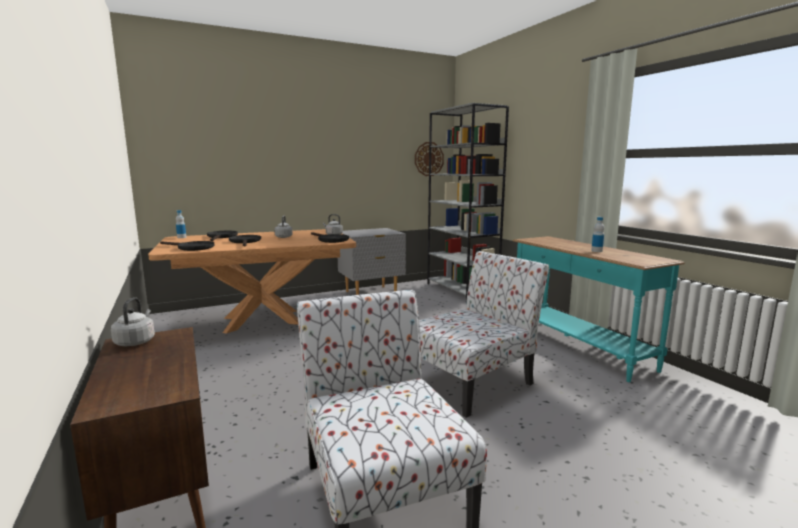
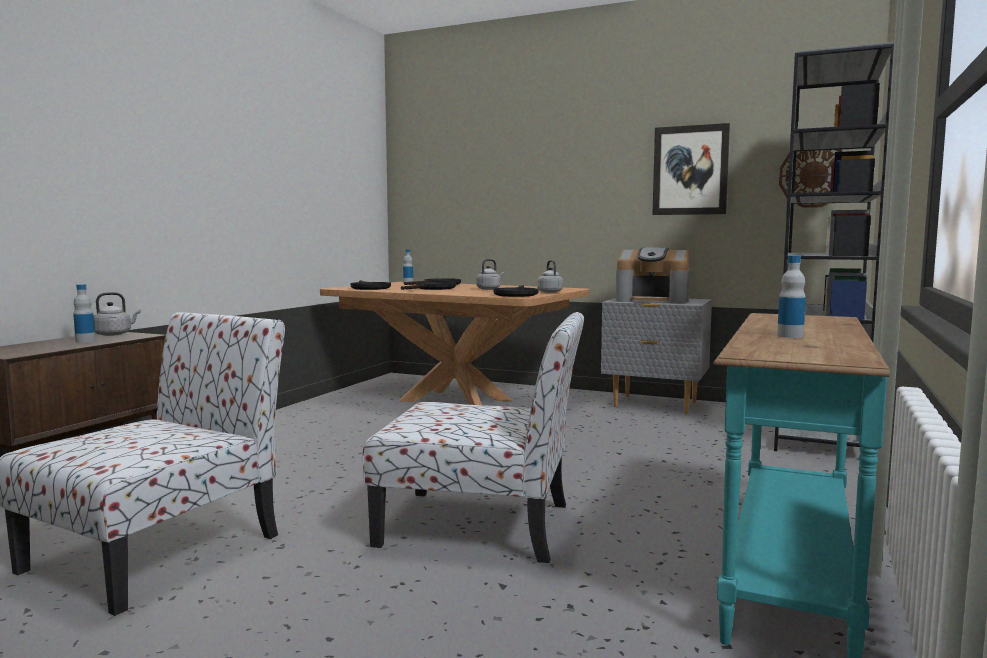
camera: 50 degrees right, 5 degrees down
none -> bottle [73,284,95,343]
none -> coffee machine [615,248,690,304]
none -> picture [652,123,730,215]

